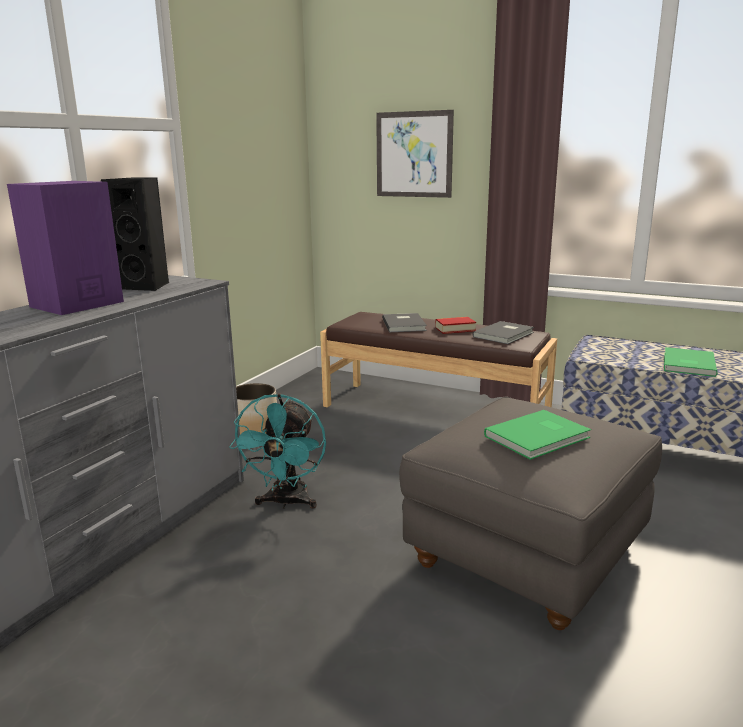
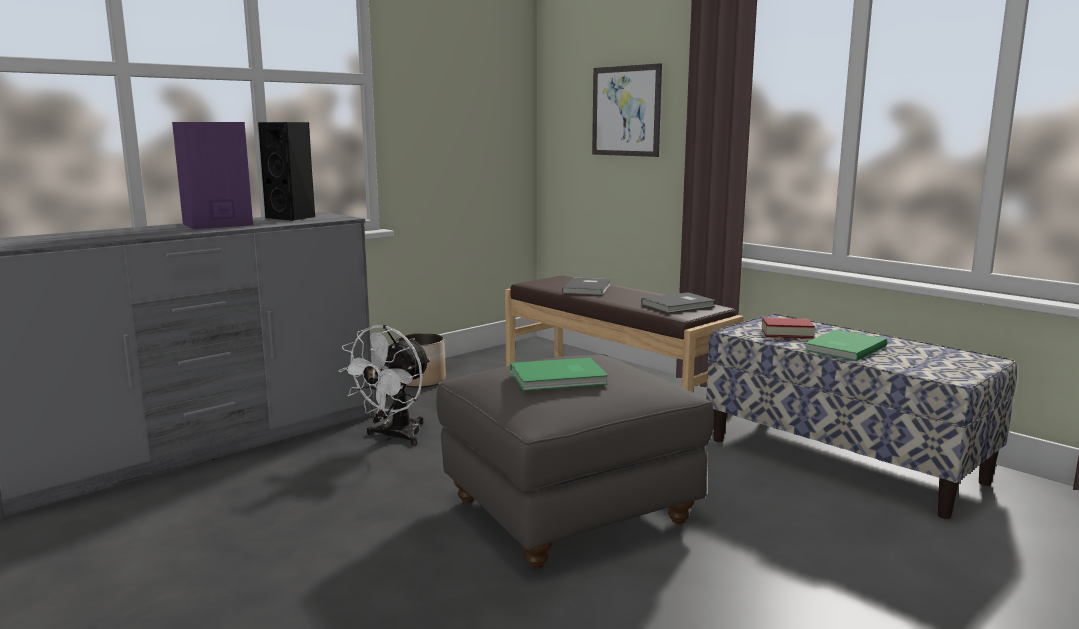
camera: 20 degrees right, 5 degrees down
turquoise fan [229,394,326,509] -> white fan [339,325,430,445]
book [435,317,476,334] -> book moved to [762,318,815,338]

